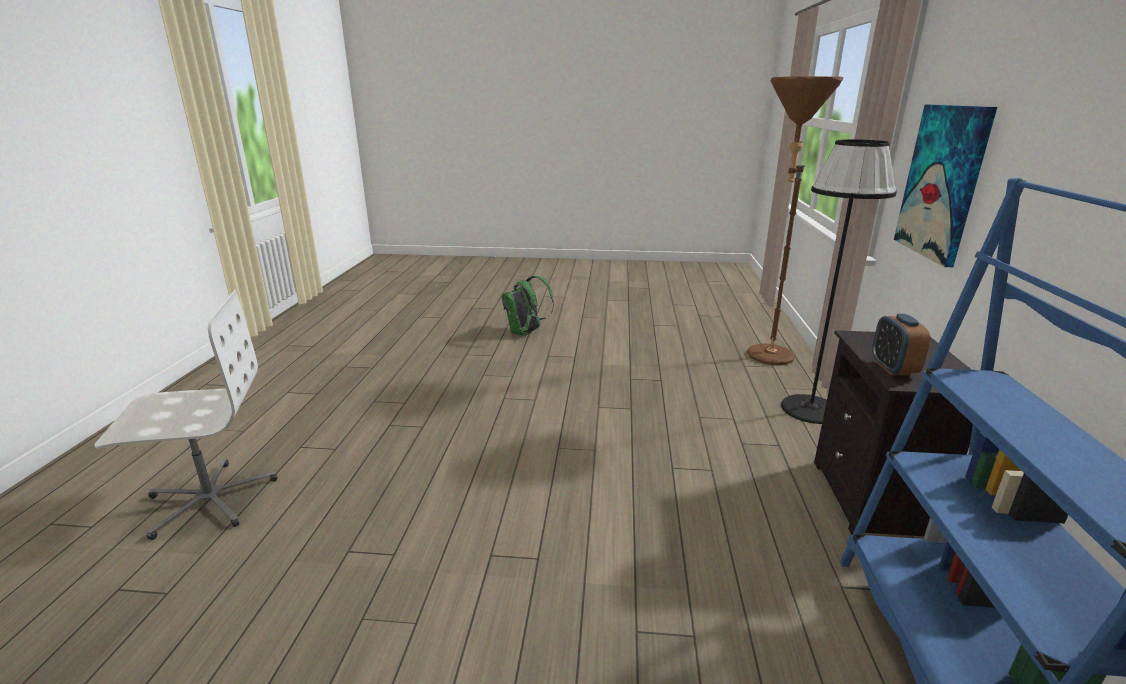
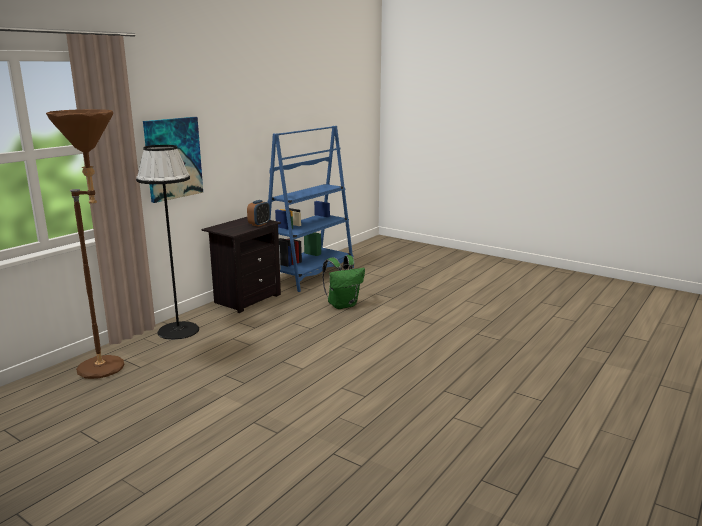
camera: 150 degrees left, 5 degrees down
white office chair [94,290,277,540] -> none
green backpack [501,276,554,336] -> green backpack moved to [322,255,365,309]

